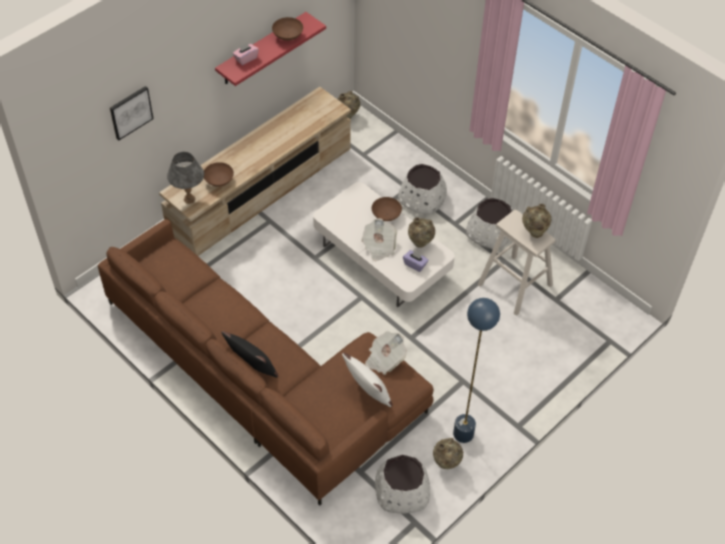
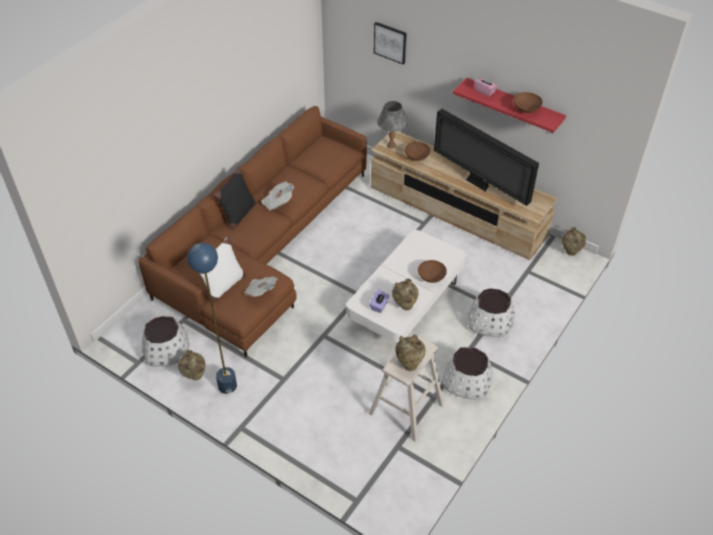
camera: 80 degrees right, 5 degrees down
newspaper [362,218,397,261] -> newspaper moved to [261,181,294,211]
none -> television [434,109,539,206]

